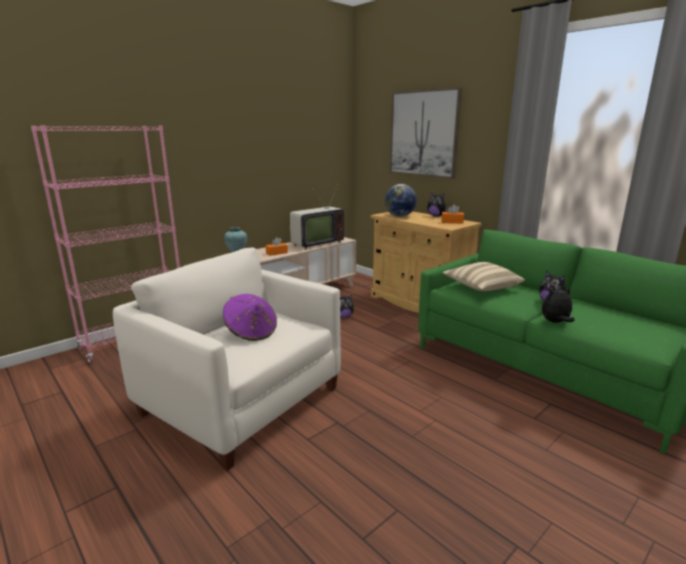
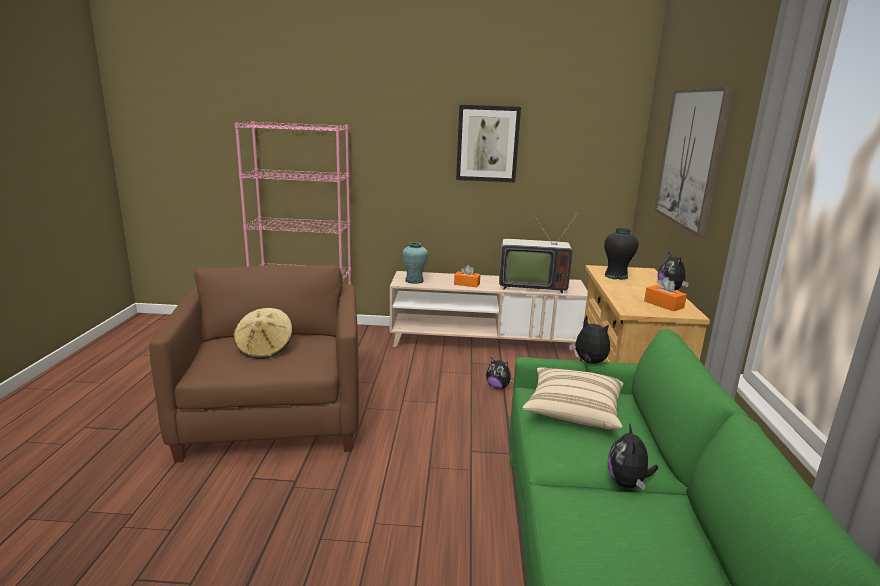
camera: 45 degrees right, 0 degrees up
white armchair [113,248,341,471] -> brown armchair [149,265,359,463]
purple hat [223,294,277,341] -> beige hat [233,308,293,359]
globe [385,184,417,217] -> black vase [604,228,639,280]
plush toy [542,287,575,323] -> plush toy moved to [569,318,610,364]
none -> picture [456,105,521,182]

